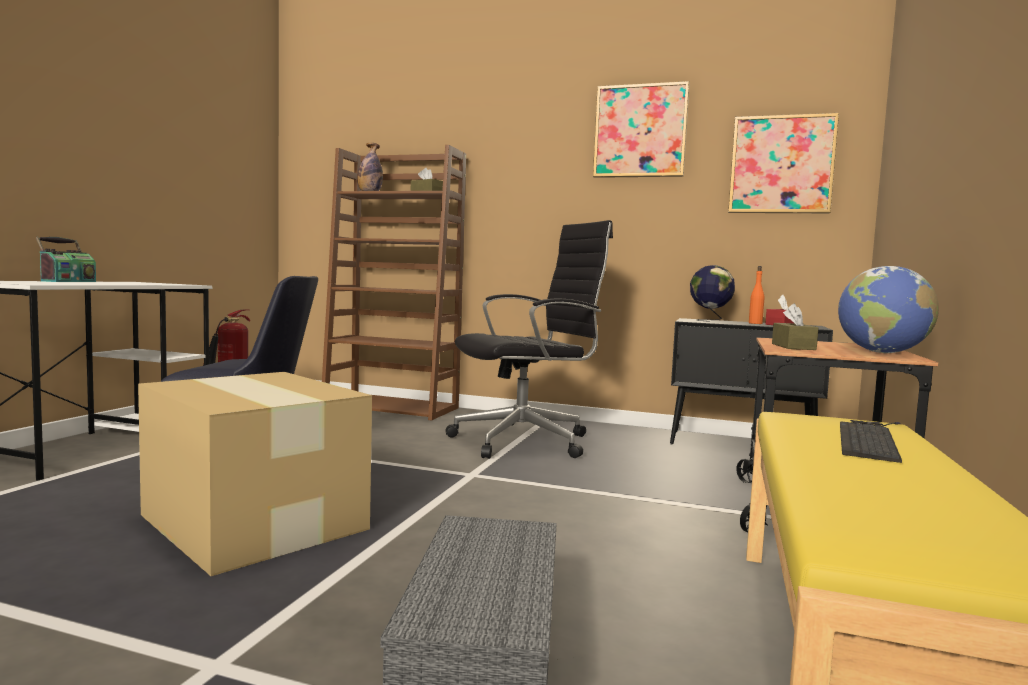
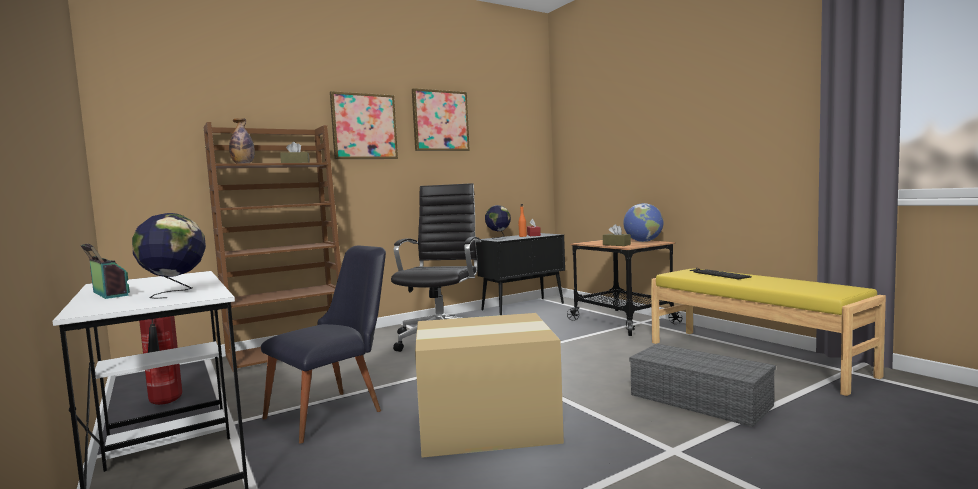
camera: 50 degrees left, 0 degrees up
picture [728,113,839,213] -> picture moved to [330,91,398,159]
none -> globe [132,213,206,299]

